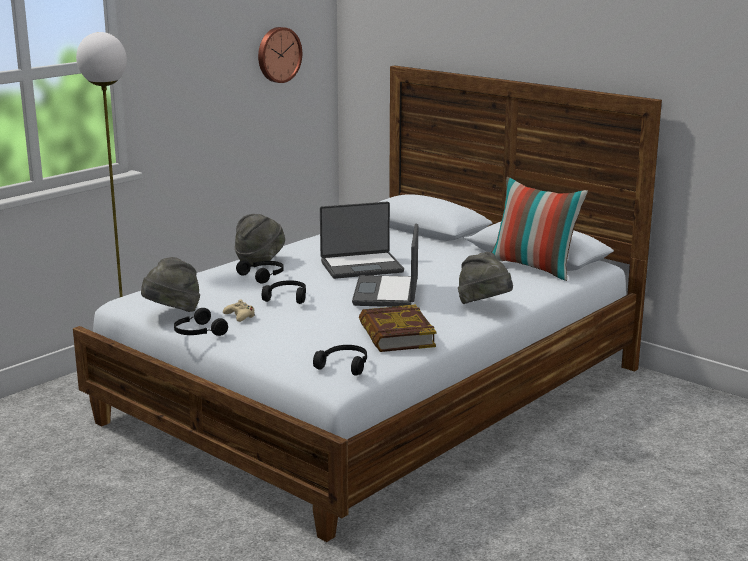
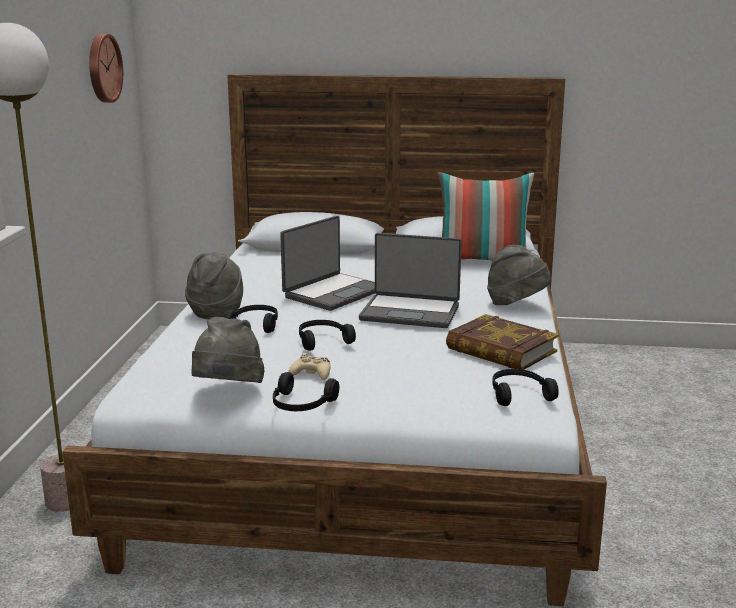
camera: 35 degrees left, 0 degrees up
laptop [352,224,418,307] -> laptop turned 45 degrees counterclockwise [359,233,462,328]

